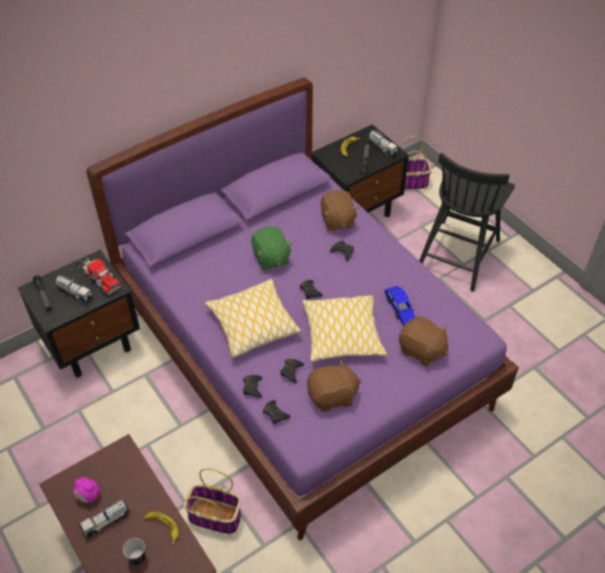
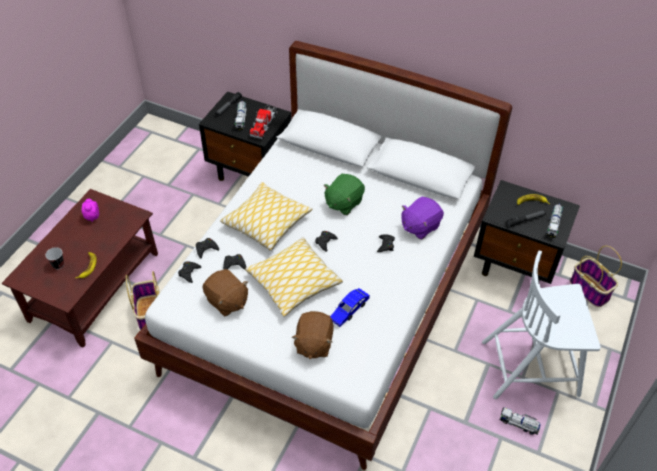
camera: 60 degrees right, 0 degrees up
toy truck [79,500,130,538] -> toy truck moved to [500,407,540,435]
purple bed [86,77,519,540] -> white bed [134,41,512,470]
brown plush toy [320,190,359,231] -> purple plush toy [401,197,444,240]
black chair [419,153,515,291] -> white chair [482,251,601,399]

